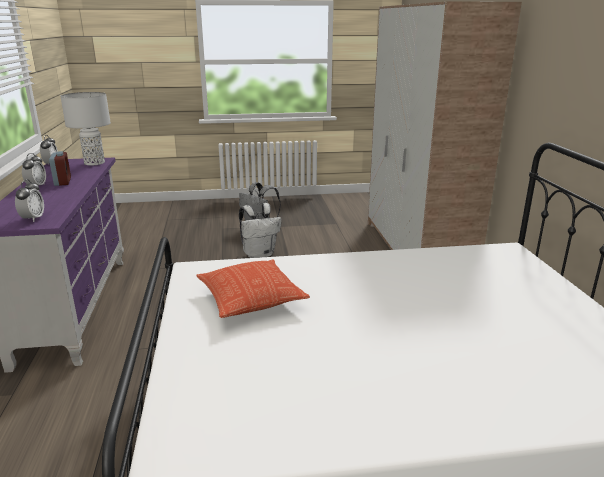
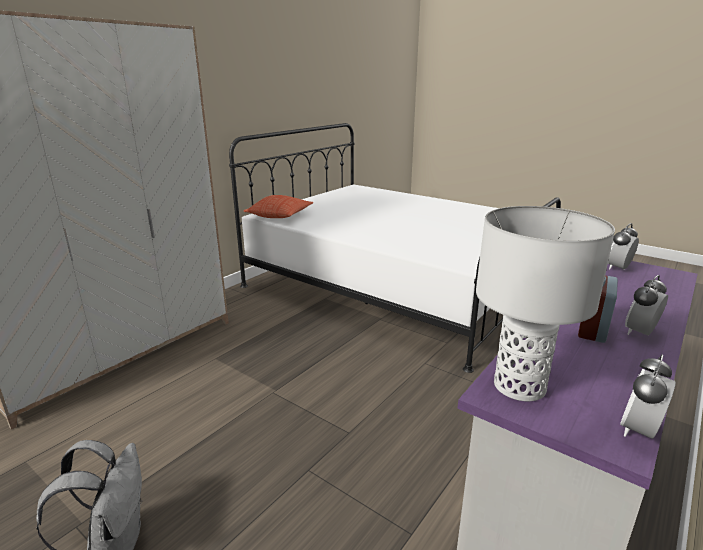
camera: 135 degrees left, 0 degrees up
orange pillow [196,259,310,318] -> orange pillow moved to [244,195,313,218]
white backpack [239,203,281,258] -> none

